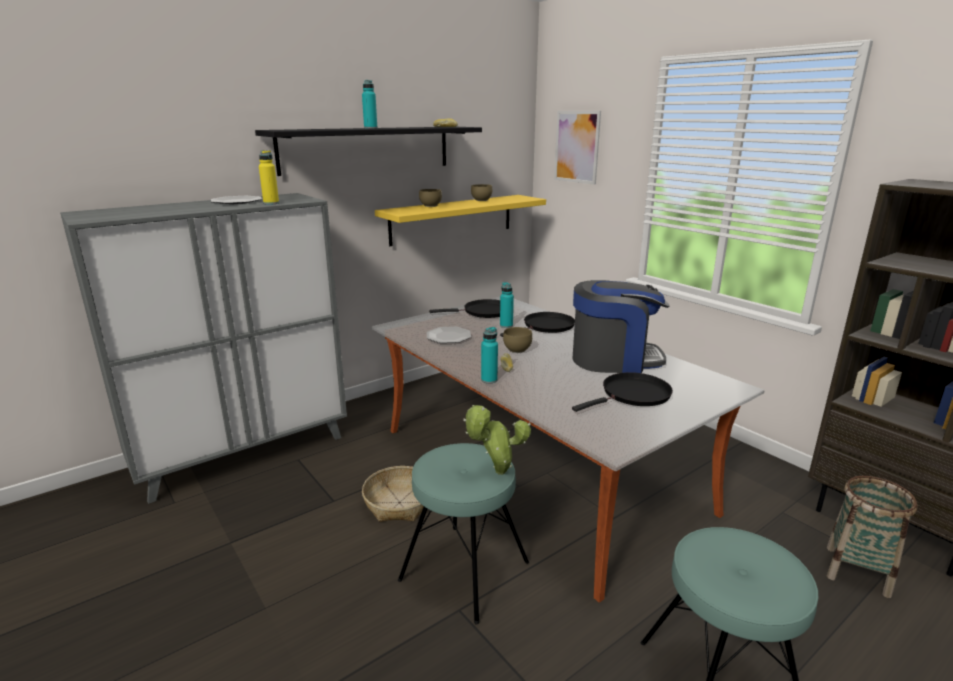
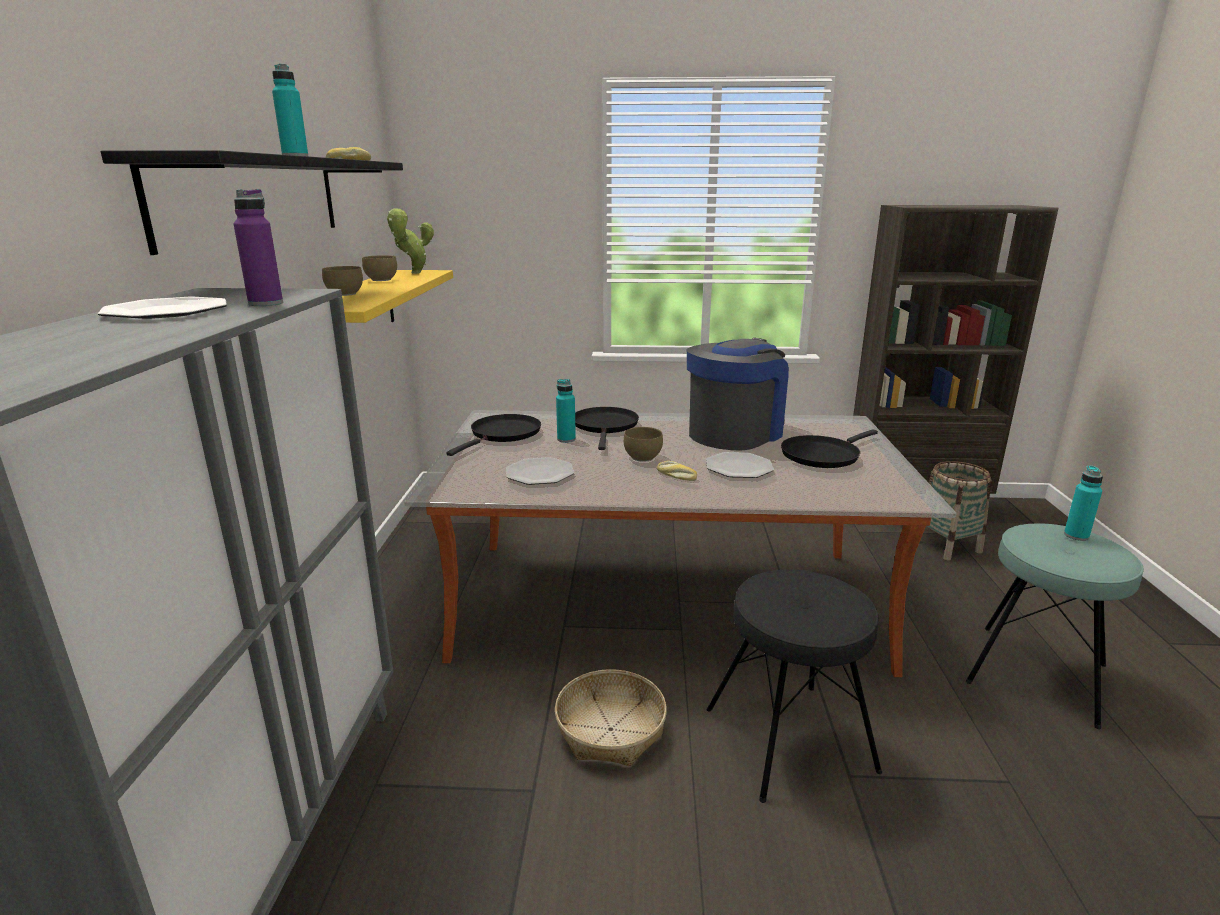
camera: 50 degrees left, 0 degrees up
yellow bottle [259,150,279,205] -> purple bottle [234,189,283,306]
turquoise stool [398,443,529,625] -> black stool [707,569,882,803]
potted plant [463,405,531,475] -> potted plant moved to [387,207,434,274]
turquoise bottle [481,327,498,384] -> turquoise bottle moved to [1064,465,1103,541]
picture [554,111,601,185] -> none
black frying pan [572,372,673,412] -> black frying pan turned 135 degrees counterclockwise [781,429,878,468]
none -> plate [706,452,774,478]

